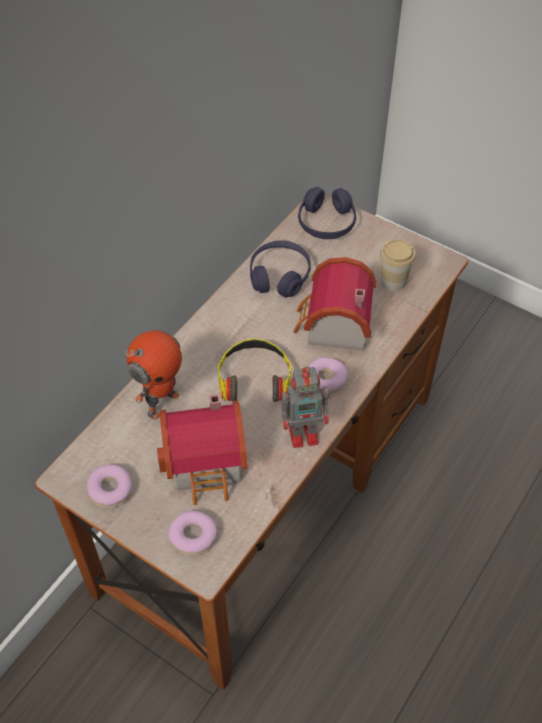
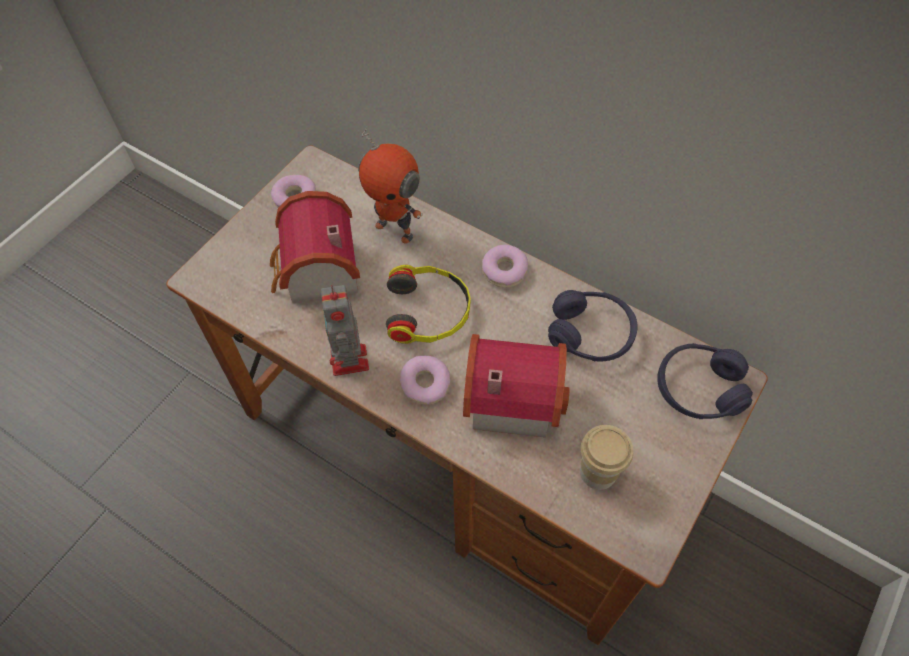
camera: 90 degrees right, 5 degrees up
donut [168,511,217,556] -> donut moved to [482,245,528,288]

